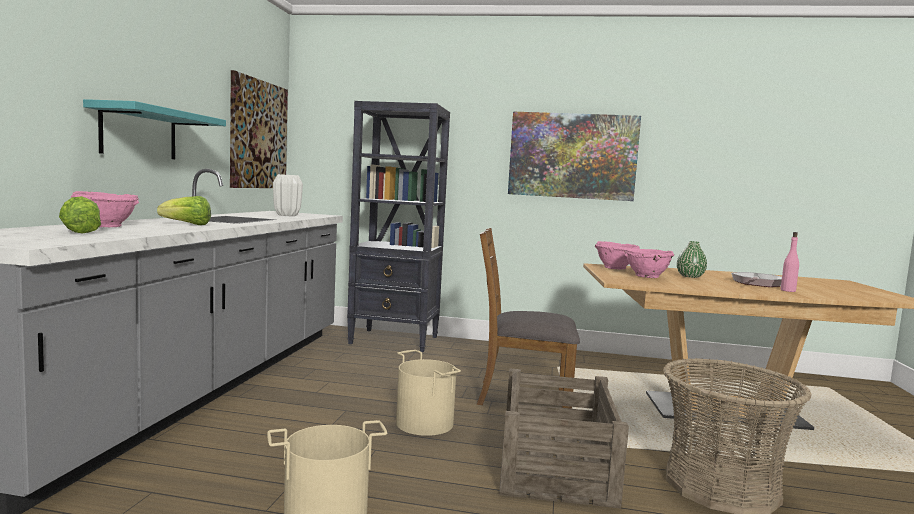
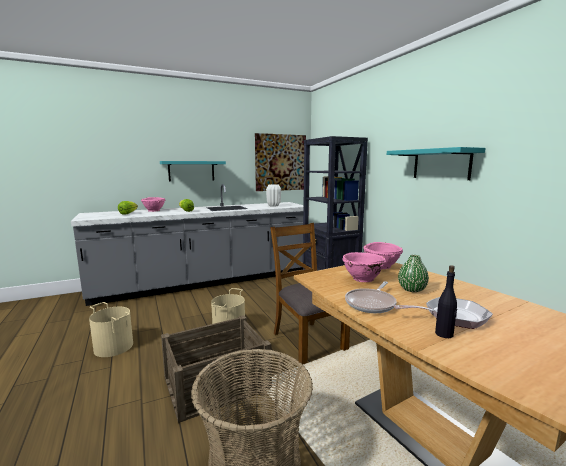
camera: 55 degrees right, 5 degrees up
picture [508,112,641,201] -> turquoise shelf [387,147,486,180]
pink bottle [781,232,799,292] -> black bottle [435,265,457,338]
none -> frying pan [345,281,397,313]

